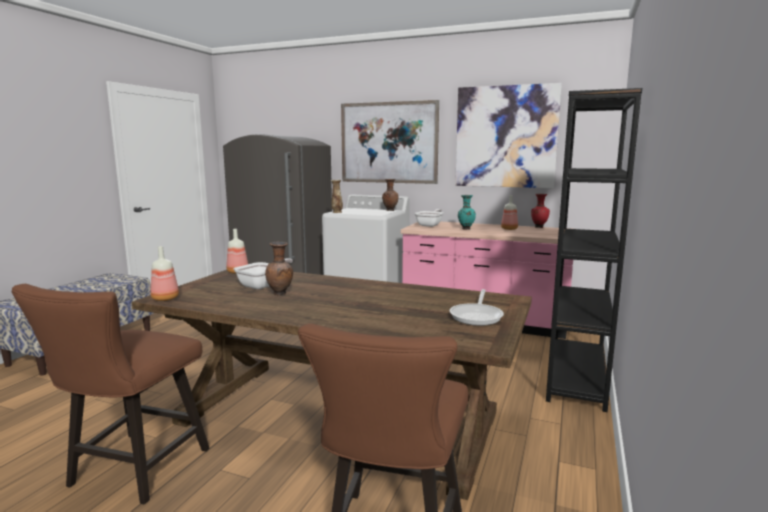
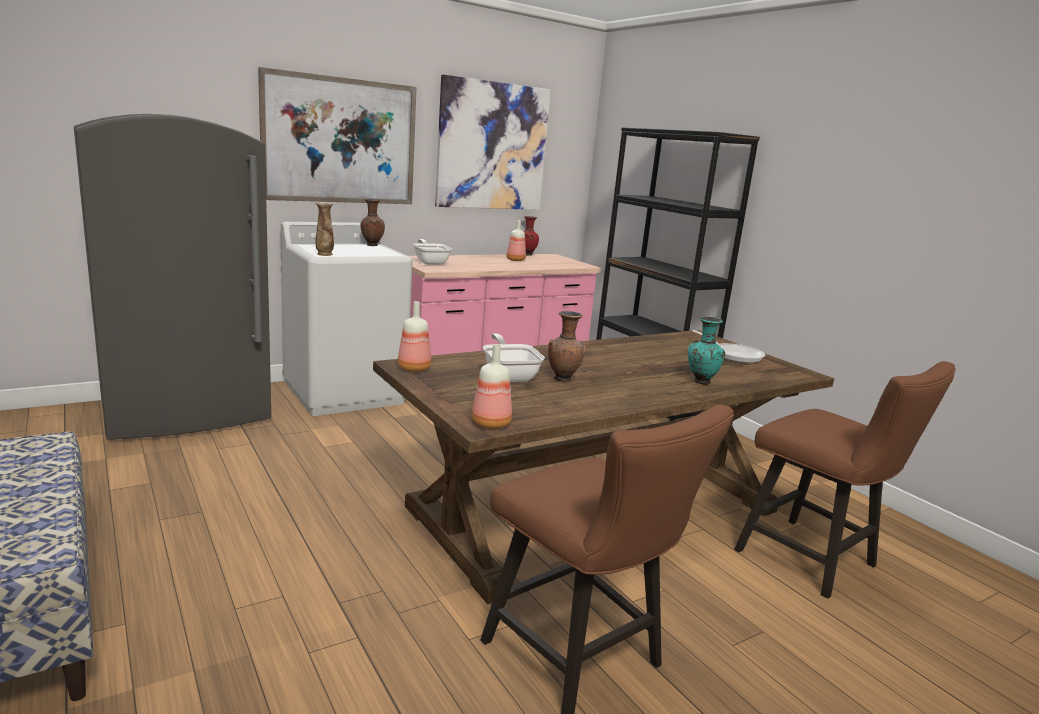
camera: 55 degrees left, 5 degrees up
turquoise vase [458,195,476,230] -> turquoise vase moved to [688,316,725,385]

